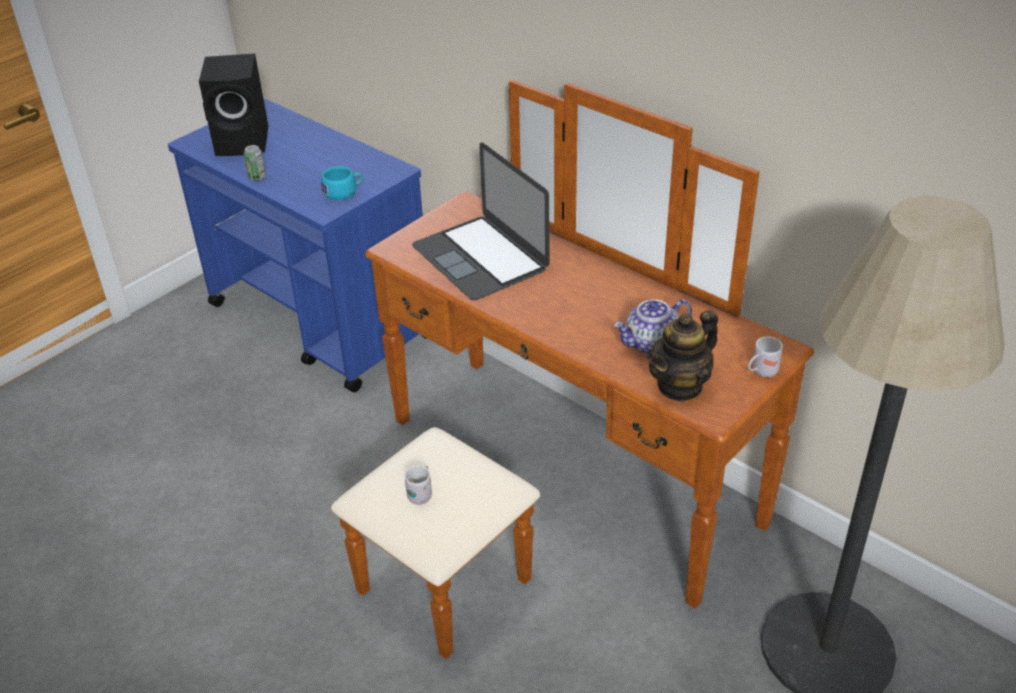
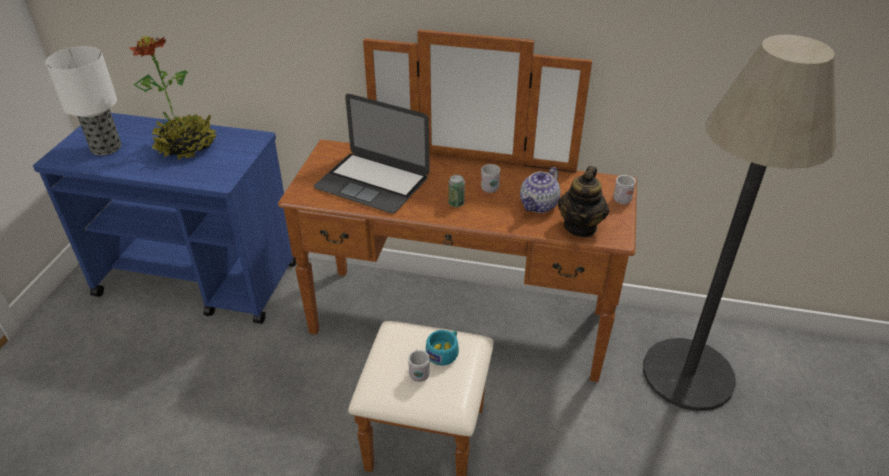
camera: 30 degrees left, 0 degrees up
black speaker [199,53,268,156] -> table lamp [45,46,121,155]
can [244,145,266,181] -> can moved to [448,175,465,207]
turquoise cup [321,166,363,200] -> turquoise cup moved to [426,330,459,365]
none -> potted plant [129,36,217,160]
none -> white mug [481,164,500,193]

